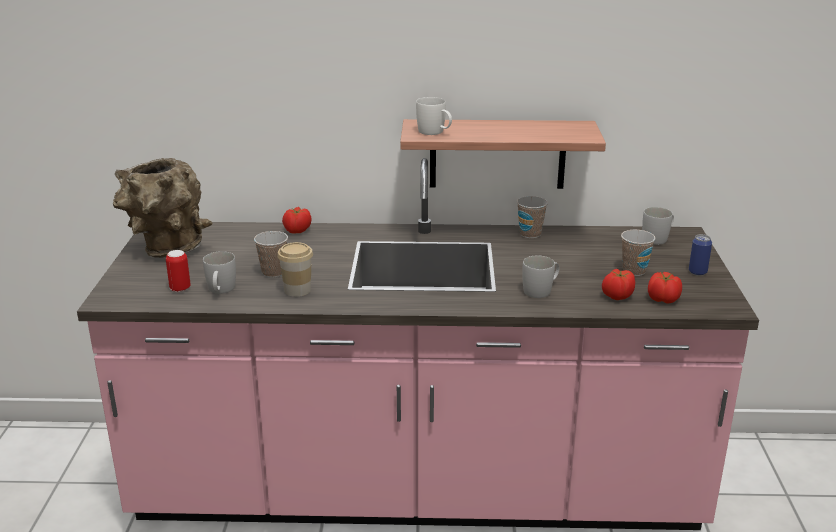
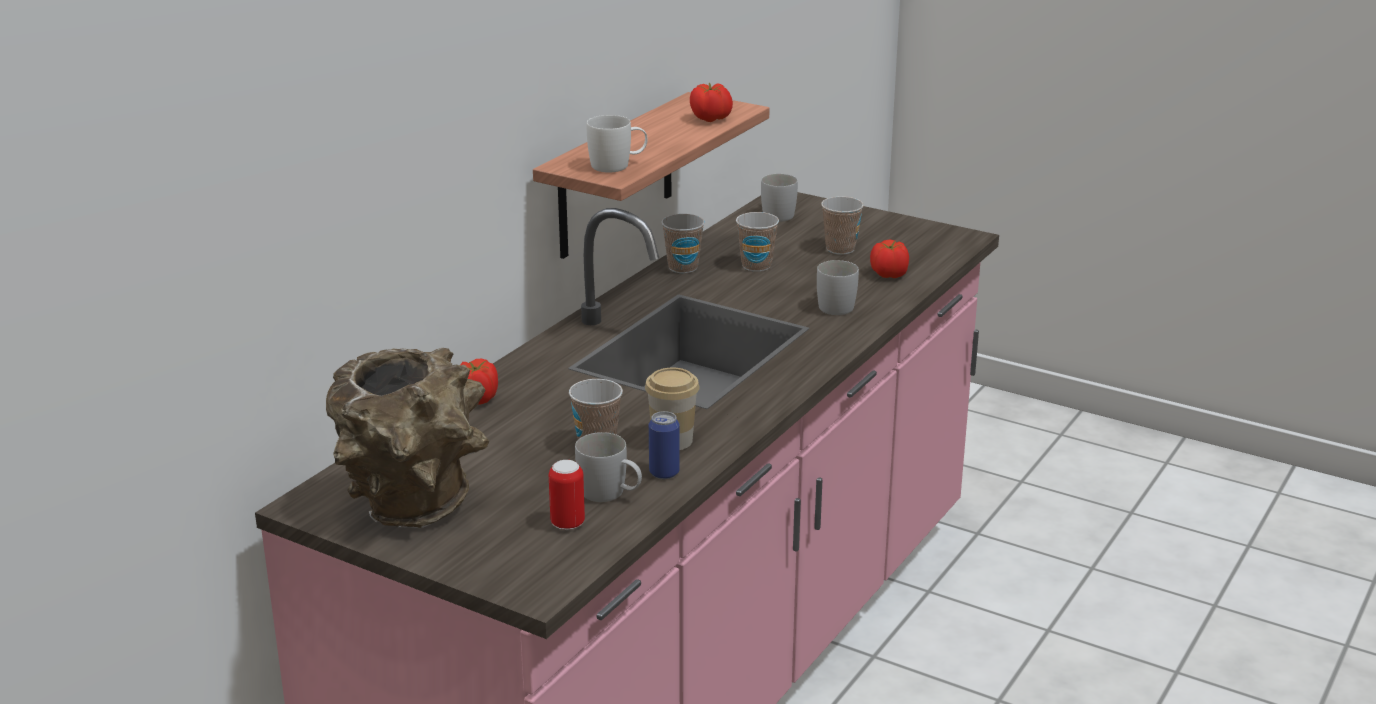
camera: 60 degrees left, 0 degrees up
tomato [648,272,682,304] -> tomato moved to [690,83,733,122]
can [689,234,712,276] -> can moved to [649,411,680,479]
none -> cup [736,212,779,272]

